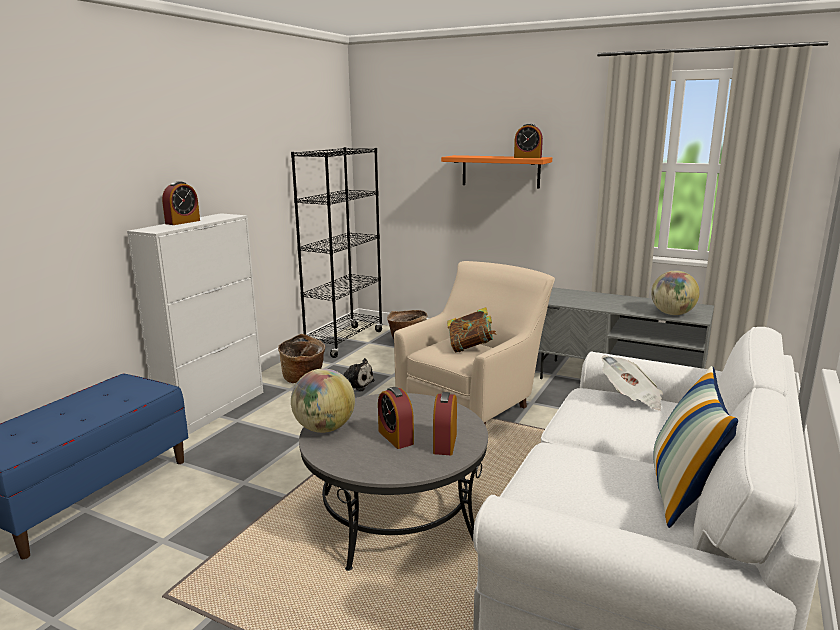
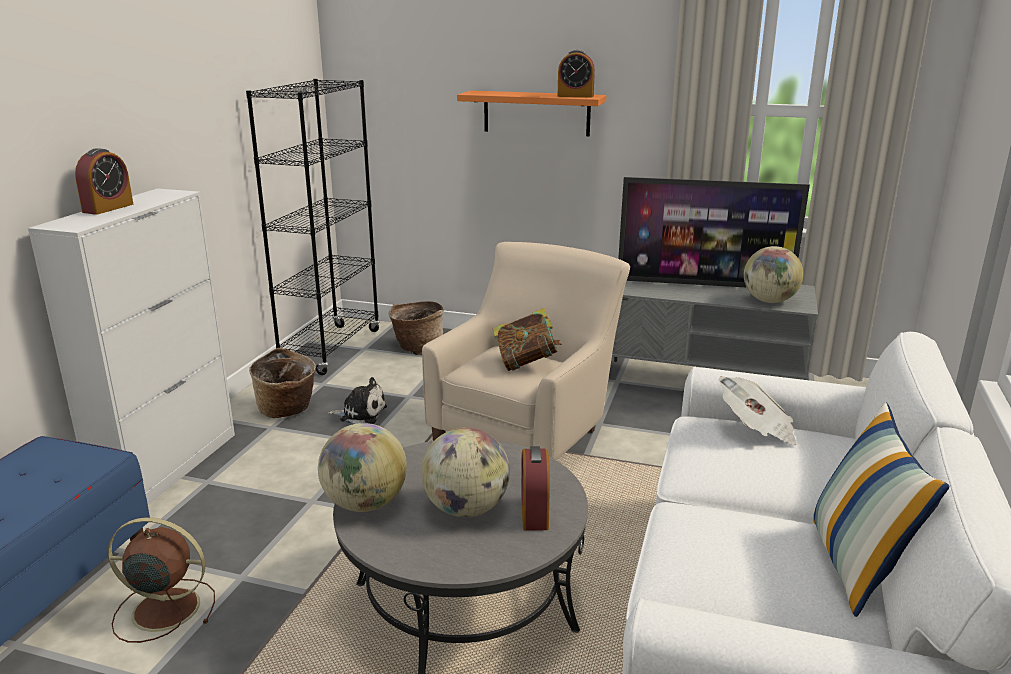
camera: 10 degrees left, 5 degrees up
alarm clock [378,387,414,449] -> globe [421,428,510,517]
none -> brown fan [108,517,215,643]
none -> television [618,177,810,288]

